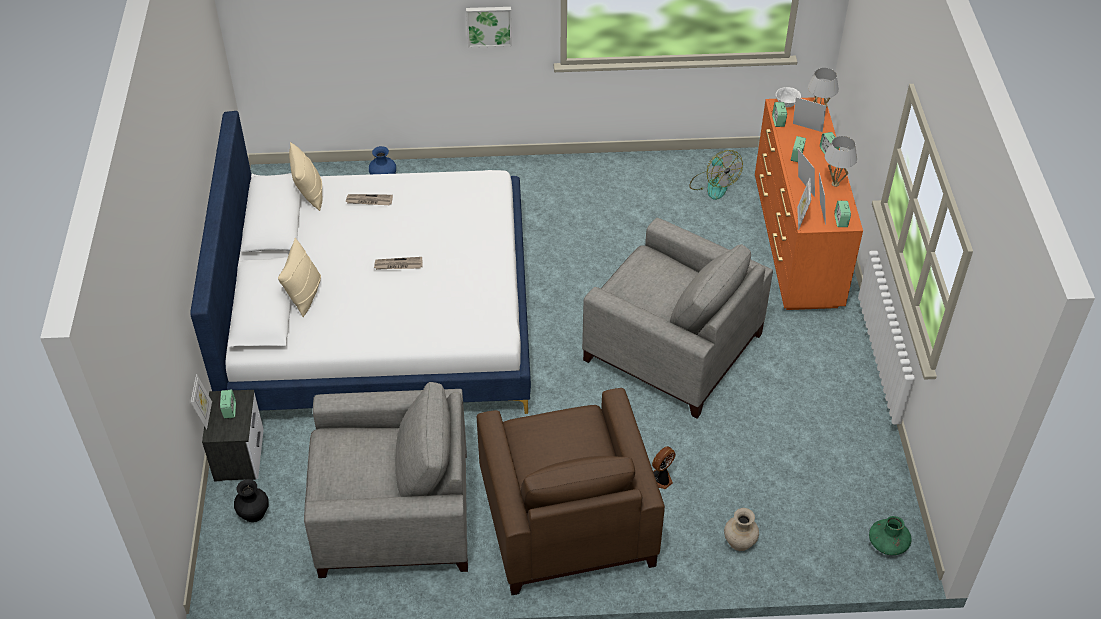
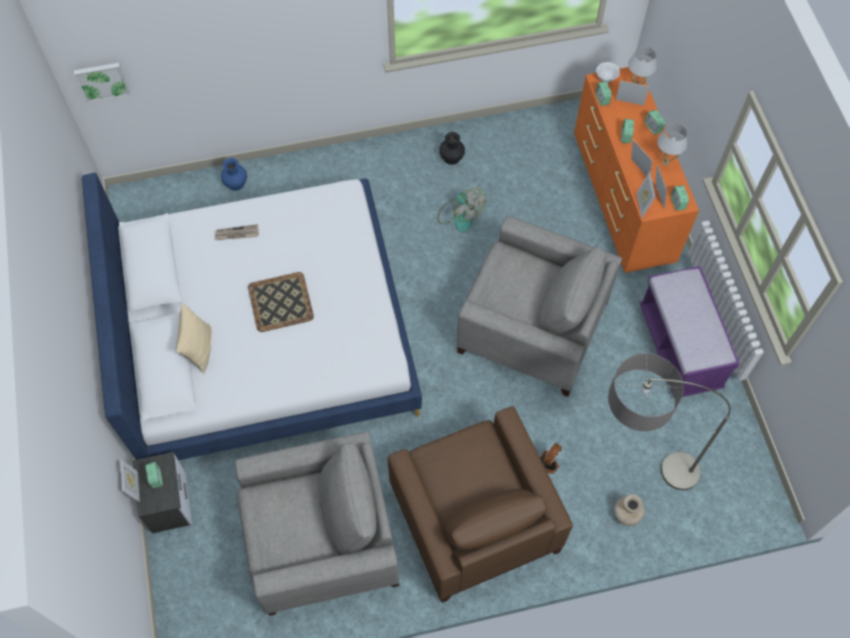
camera: 10 degrees left, 15 degrees up
black vase [234,479,269,522] -> black vase moved to [439,132,465,165]
beige pillow [289,142,322,211] -> none
newspaper [374,257,423,270] -> tray [248,272,314,332]
picture [466,7,512,48] -> picture moved to [74,63,131,103]
fan [689,150,743,200] -> fan moved to [437,188,486,232]
green vase [869,516,912,555] -> none
none -> floor lamp [608,353,731,490]
none -> purple bench [640,266,739,399]

